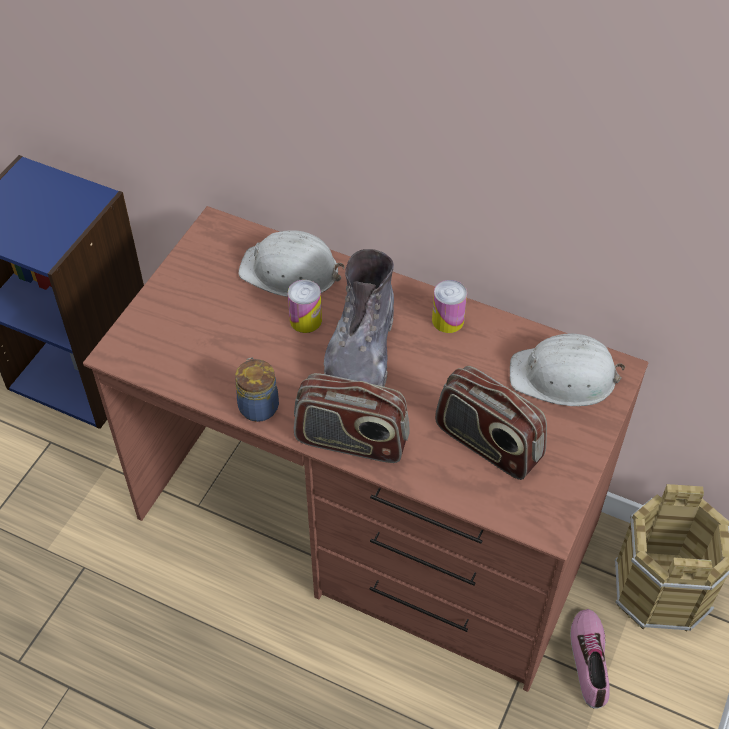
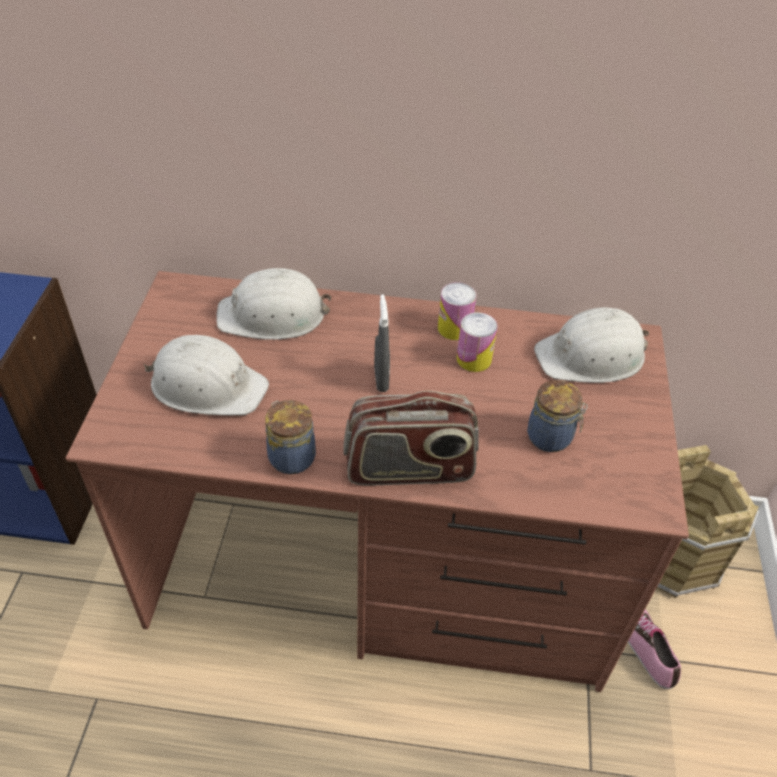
camera: 20 degrees left, 5 degrees down
can [288,280,322,333] -> can moved to [456,312,498,372]
grey boot [323,249,394,386] -> grey spray bottle [374,294,390,392]
radio [435,366,547,480] -> jar [527,380,588,452]
none -> white hard hat [144,335,269,416]

